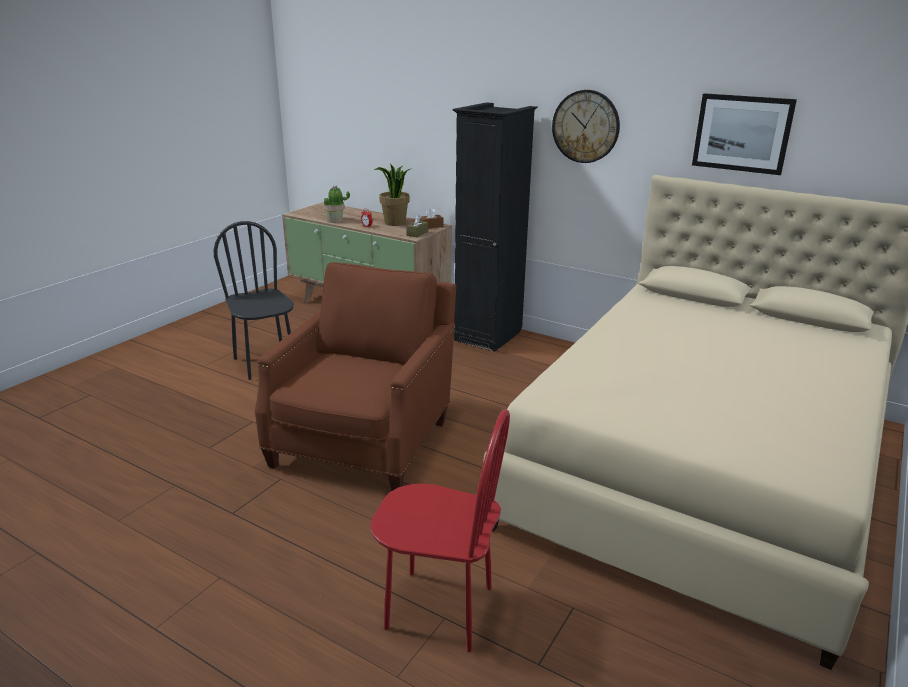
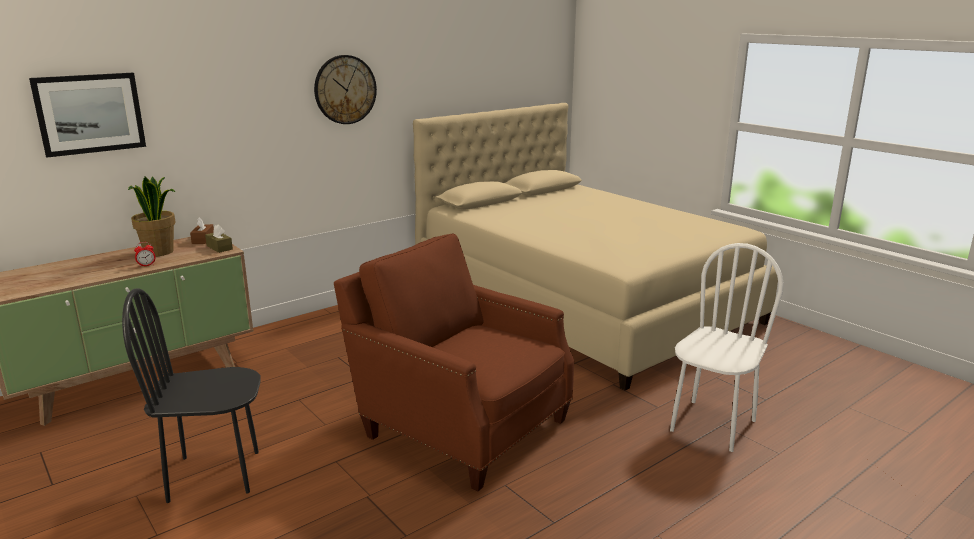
camera: 70 degrees left, 5 degrees down
potted plant [323,185,350,223] -> none
red chair [370,409,510,652] -> white chair [670,243,784,452]
black cabinet [453,102,538,352] -> none
picture [692,93,797,175] -> picture moved to [29,73,146,158]

